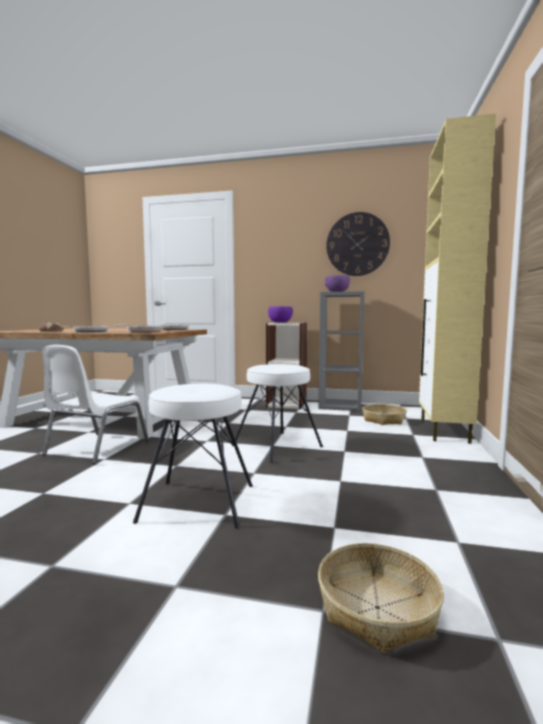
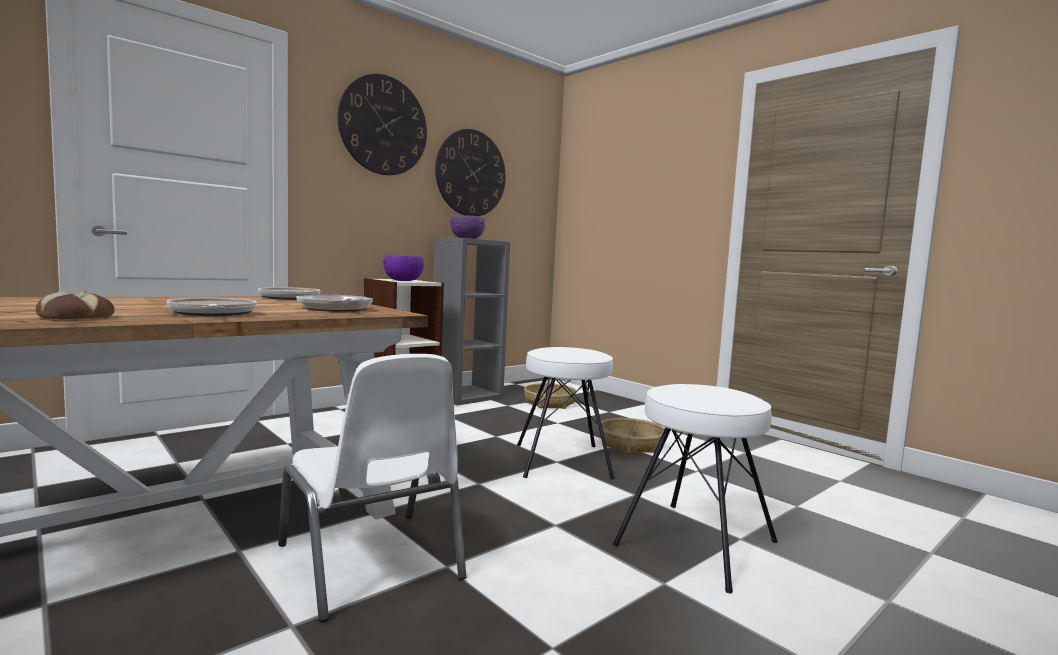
camera: 55 degrees left, 0 degrees up
basket [318,543,444,654] -> basket moved to [601,418,665,454]
beige cabinet [419,114,496,444] -> none
none -> wall clock [337,74,427,175]

